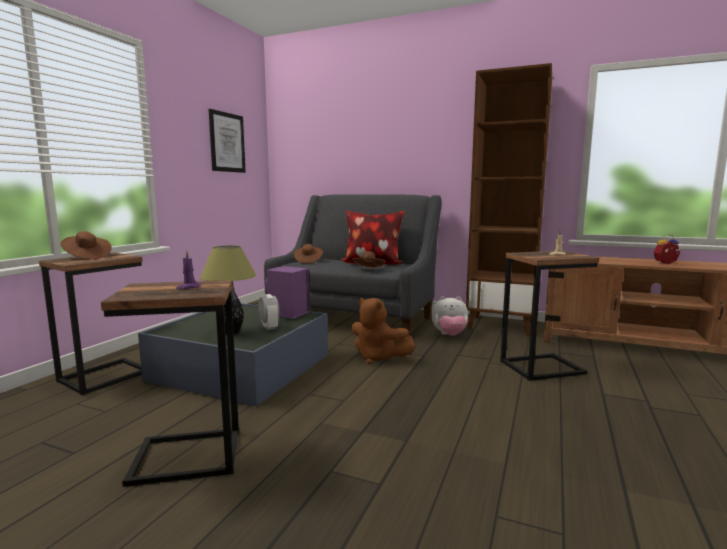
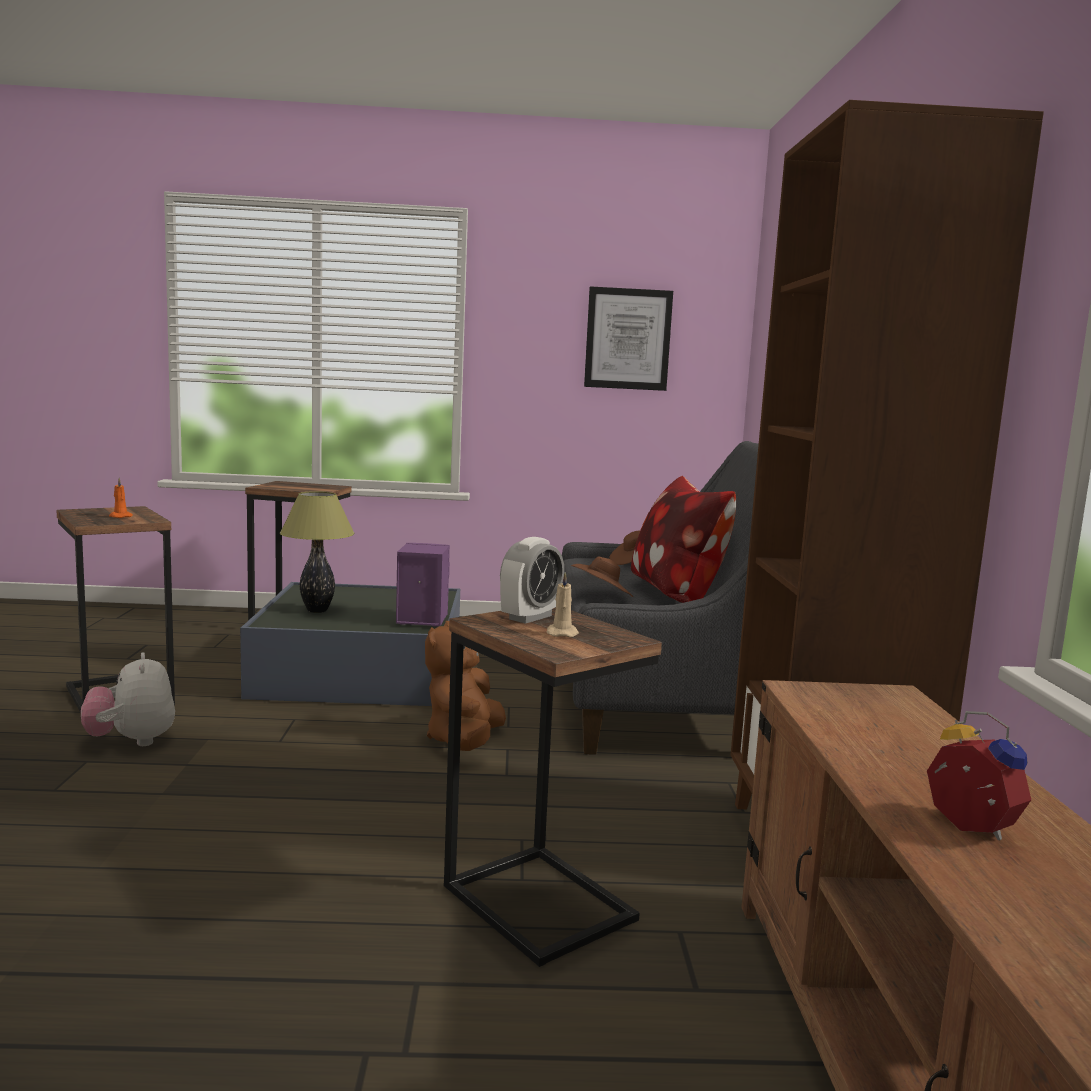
camera: 65 degrees right, 0 degrees up
brown hat [61,231,112,260] -> none
purple candle [176,251,201,289] -> orange candle [109,478,133,518]
alarm clock [258,294,280,330] -> alarm clock moved to [500,537,564,624]
plush toy [431,296,468,336] -> plush toy moved to [81,652,175,746]

